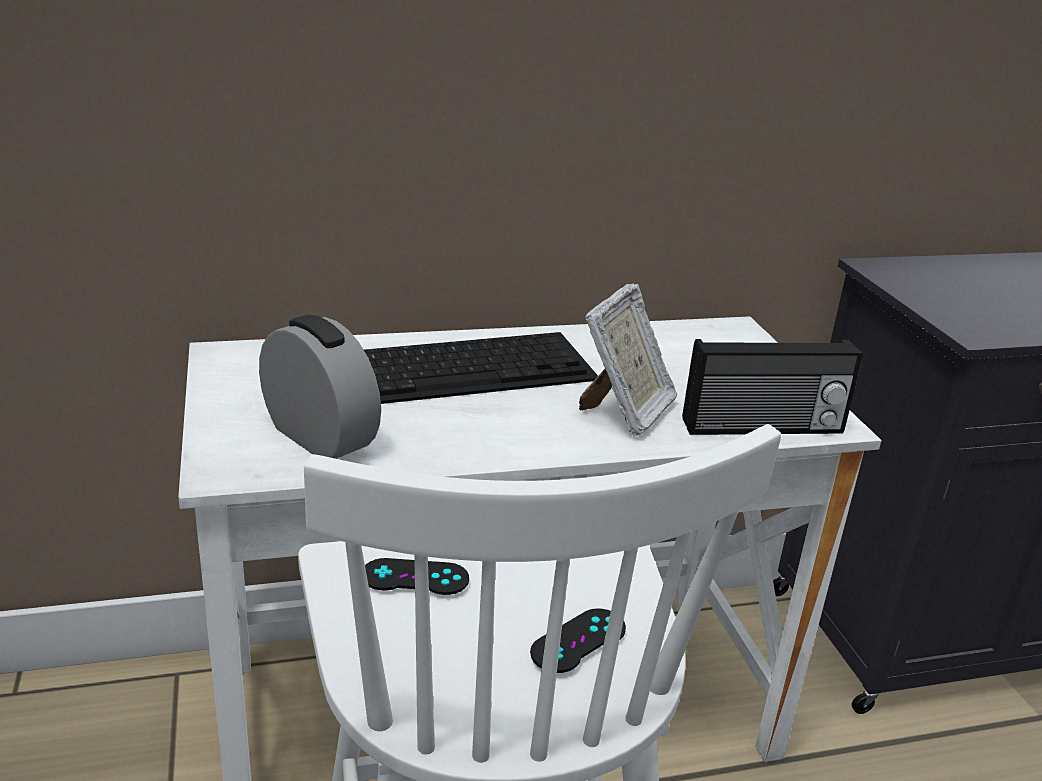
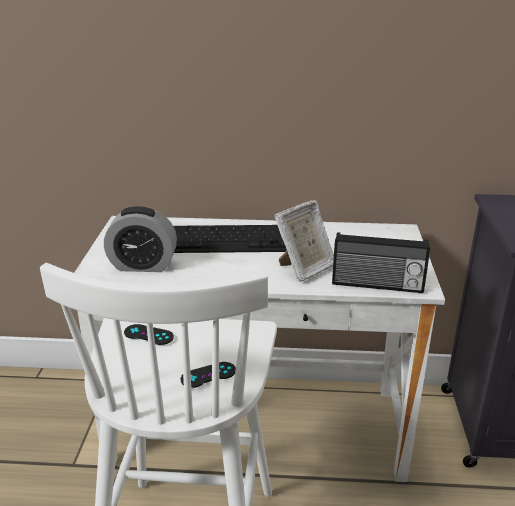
camera: 20 degrees right, 0 degrees up
alarm clock [259,315,381,459] -> alarm clock turned 120 degrees clockwise [104,206,177,272]

